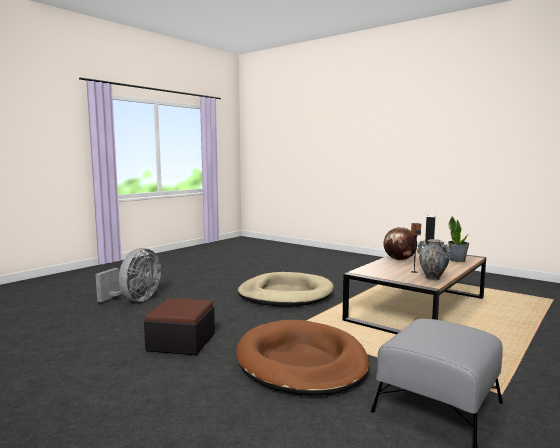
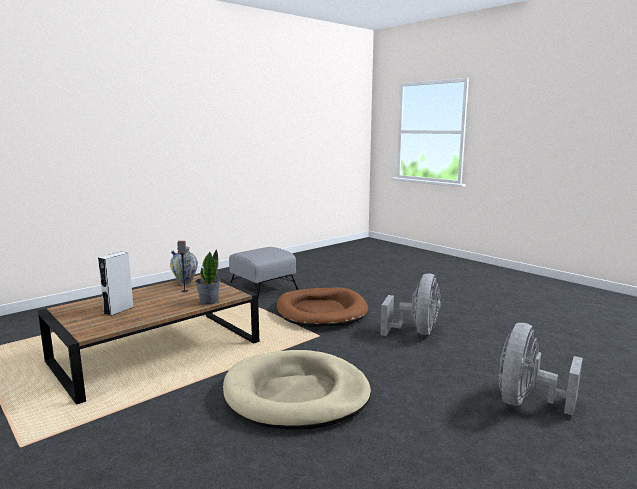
camera: 170 degrees left, 5 degrees up
ottoman [144,298,215,355] -> grey fan [381,273,441,336]
globe [383,227,417,260] -> none
potted plant [448,216,470,262] -> potted plant moved to [195,249,221,305]

